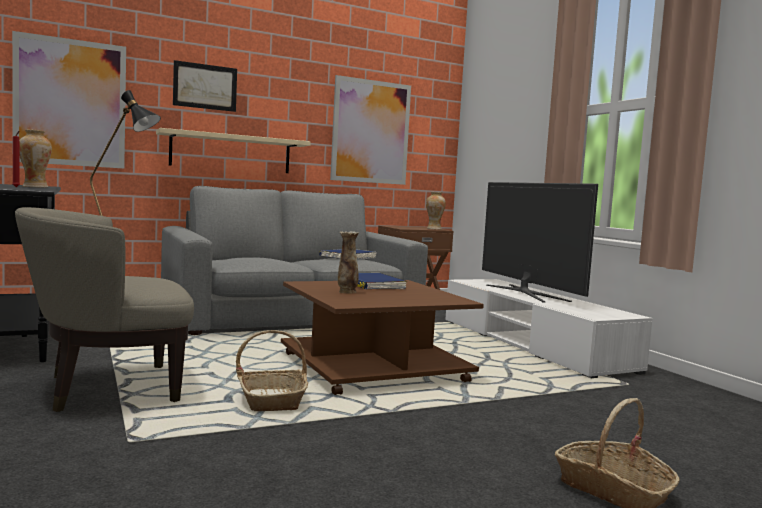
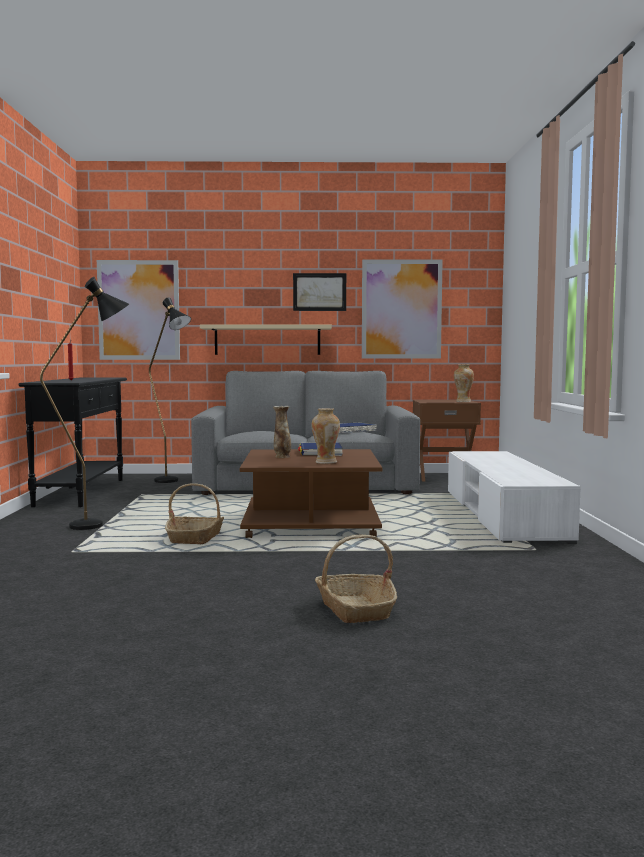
camera: 25 degrees right, 0 degrees up
beige armchair [15,207,194,412] -> black floor lamp [40,277,129,530]
vase [19,129,52,188] -> vase moved to [311,408,340,464]
picture [173,60,237,112] -> picture moved to [293,273,346,311]
television [482,182,598,302] -> none

